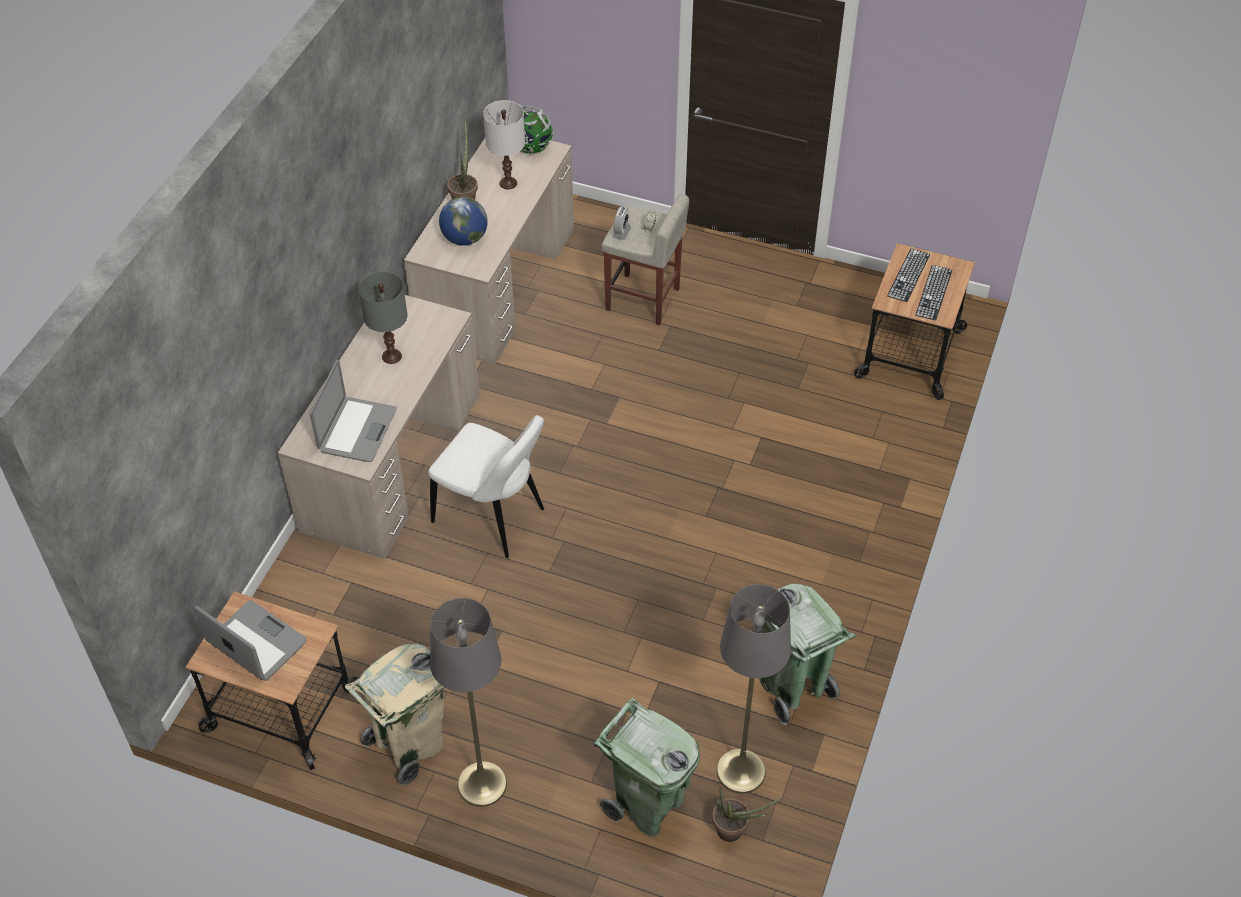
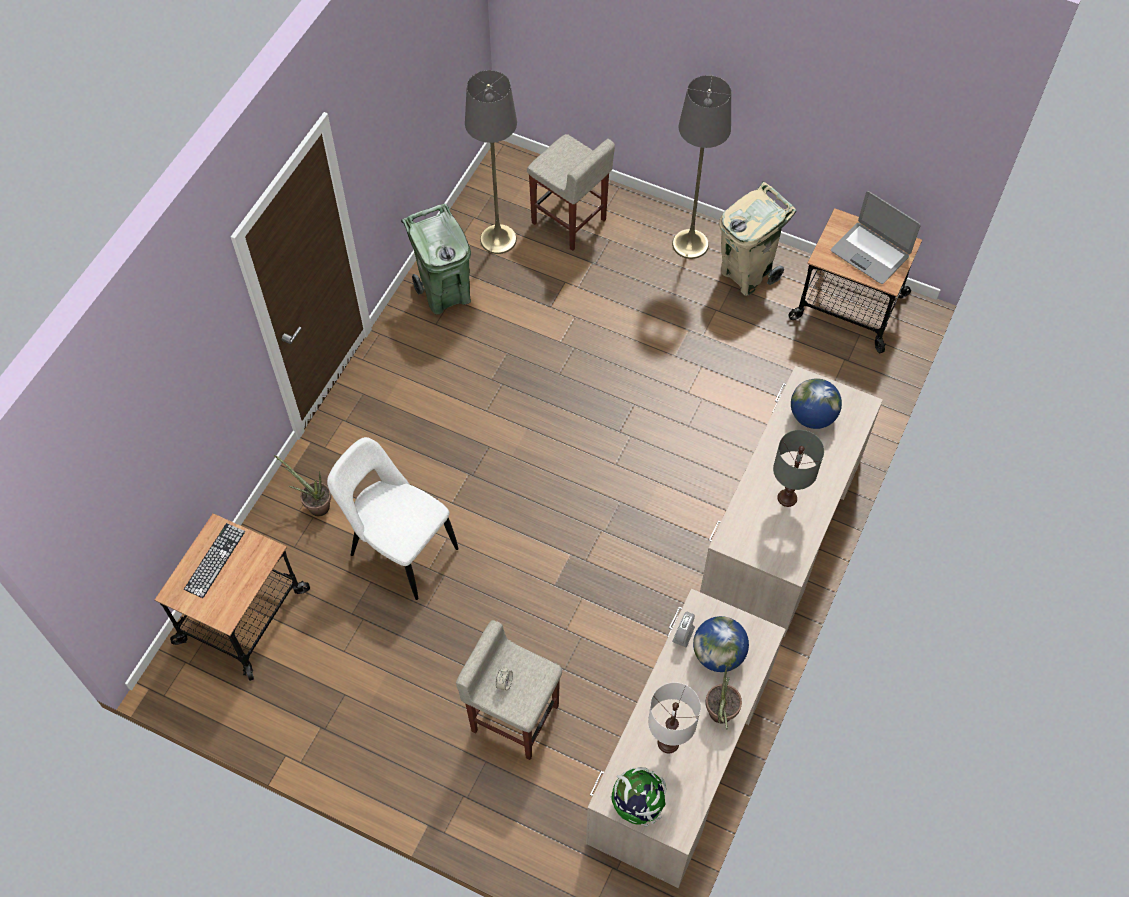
camera: 175 degrees left, 10 degrees up
laptop [310,360,397,462] -> globe [791,378,842,429]
white chair [428,415,544,558] -> white chair moved to [327,437,459,600]
green trash can [594,698,700,837] -> beige stool [527,134,615,251]
alarm clock [612,207,631,240] -> alarm clock moved to [672,612,695,647]
potted plant [712,786,780,842] -> potted plant moved to [274,455,331,516]
keyboard [887,248,930,302] -> none

